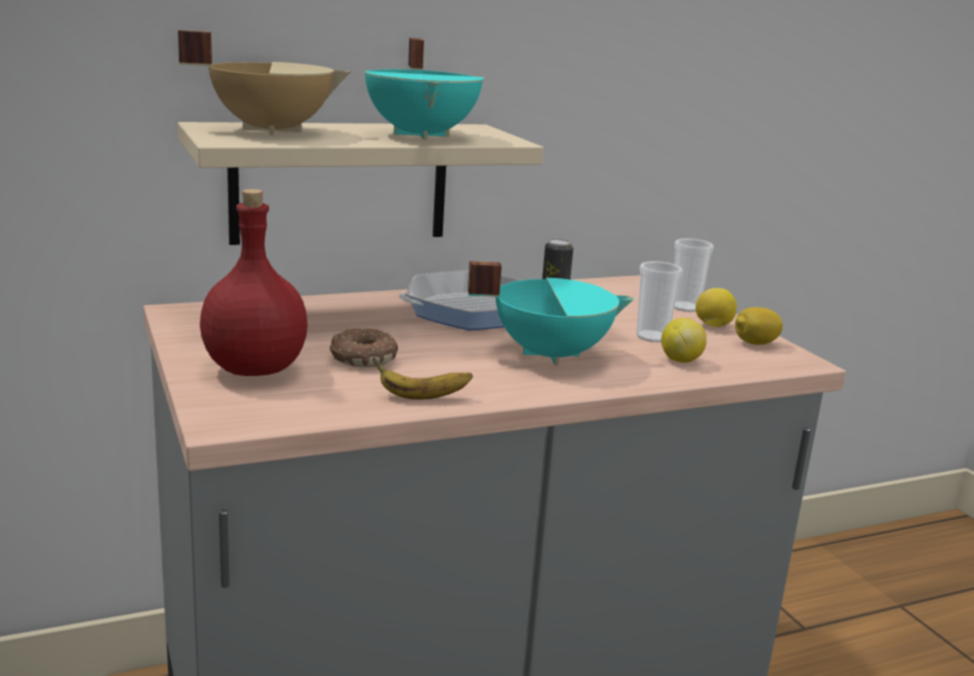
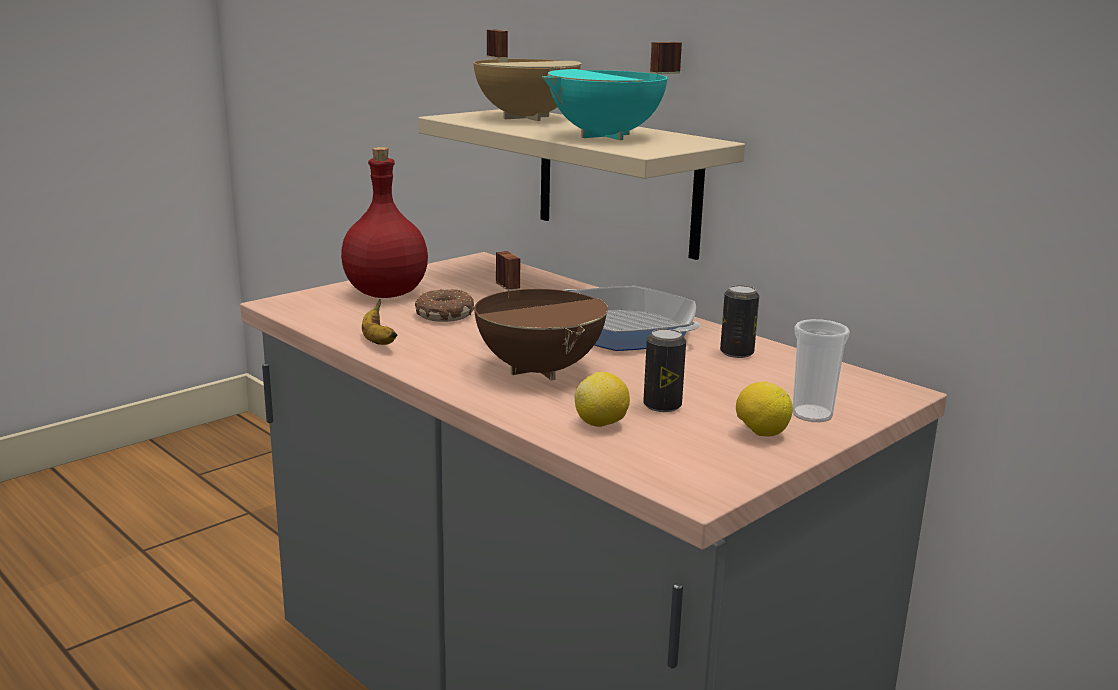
camera: 70 degrees right, 0 degrees up
turquoise cooking pot [468,261,634,365] -> brown cooking pot [474,251,608,381]
cup [636,261,683,342] -> can [643,329,686,412]
lemon [735,307,783,345] -> none

